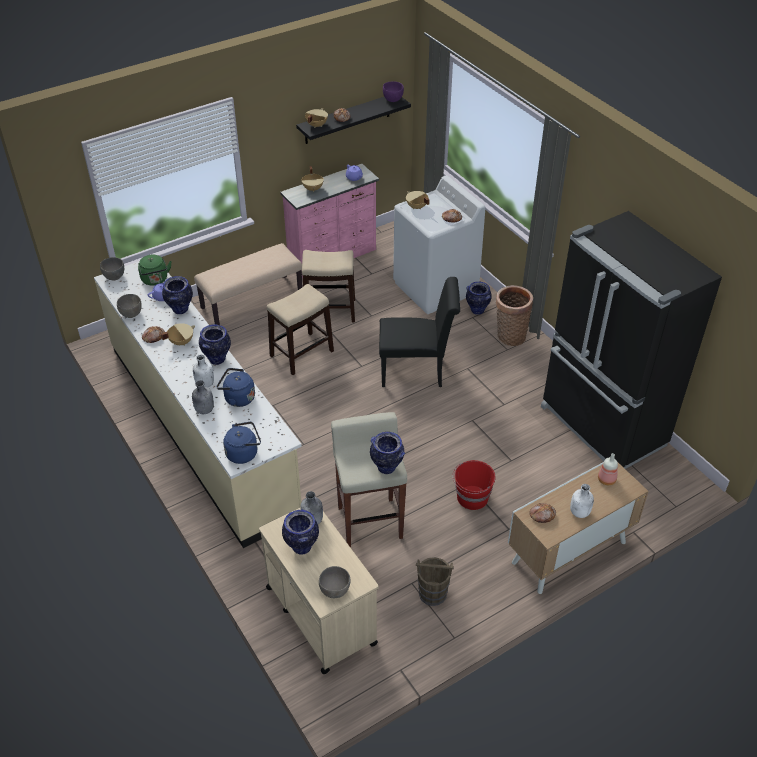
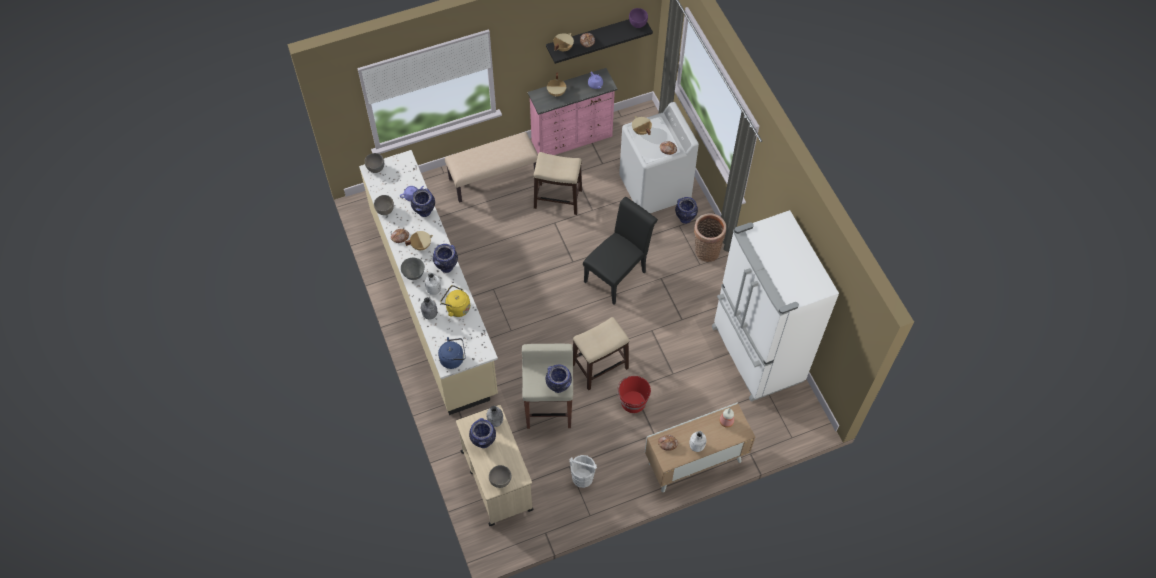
camera: 10 degrees right, 15 degrees up
green kettle [138,255,172,286] -> none
blue kettle [217,368,255,407] -> yellow kettle [440,285,470,317]
stool [267,284,334,375] -> stool moved to [573,317,629,390]
black chair [379,277,460,387] -> black chair turned 60 degrees counterclockwise [583,197,658,304]
brown bucket [416,557,454,606] -> white bucket [569,455,597,488]
black fridge [541,211,722,469] -> white fridge [712,210,839,401]
none -> grey bowl [401,258,425,280]

